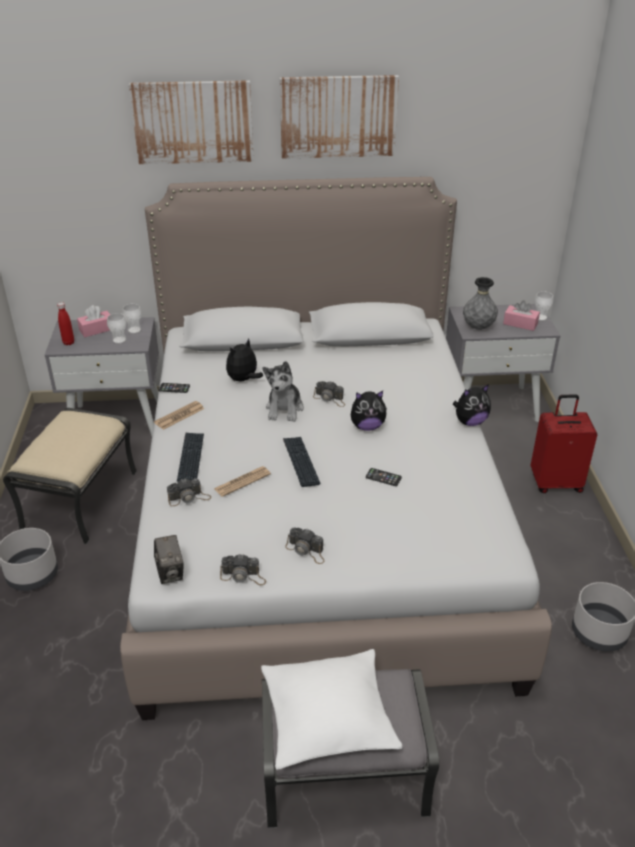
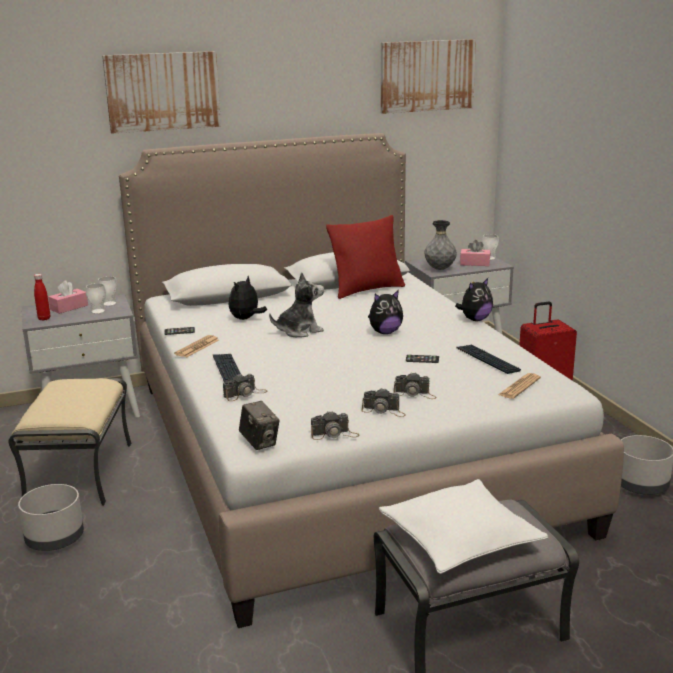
camera: 15 degrees left, 15 degrees down
newspaper [214,466,271,497] -> newspaper moved to [498,373,541,399]
plush toy [263,361,304,422] -> plush toy turned 105 degrees counterclockwise [269,272,324,337]
picture [280,75,399,159] -> picture moved to [381,39,476,114]
keyboard [283,437,320,487] -> keyboard moved to [456,345,521,374]
camera [313,381,345,407] -> camera moved to [394,372,436,399]
none -> red pillow [326,215,405,299]

